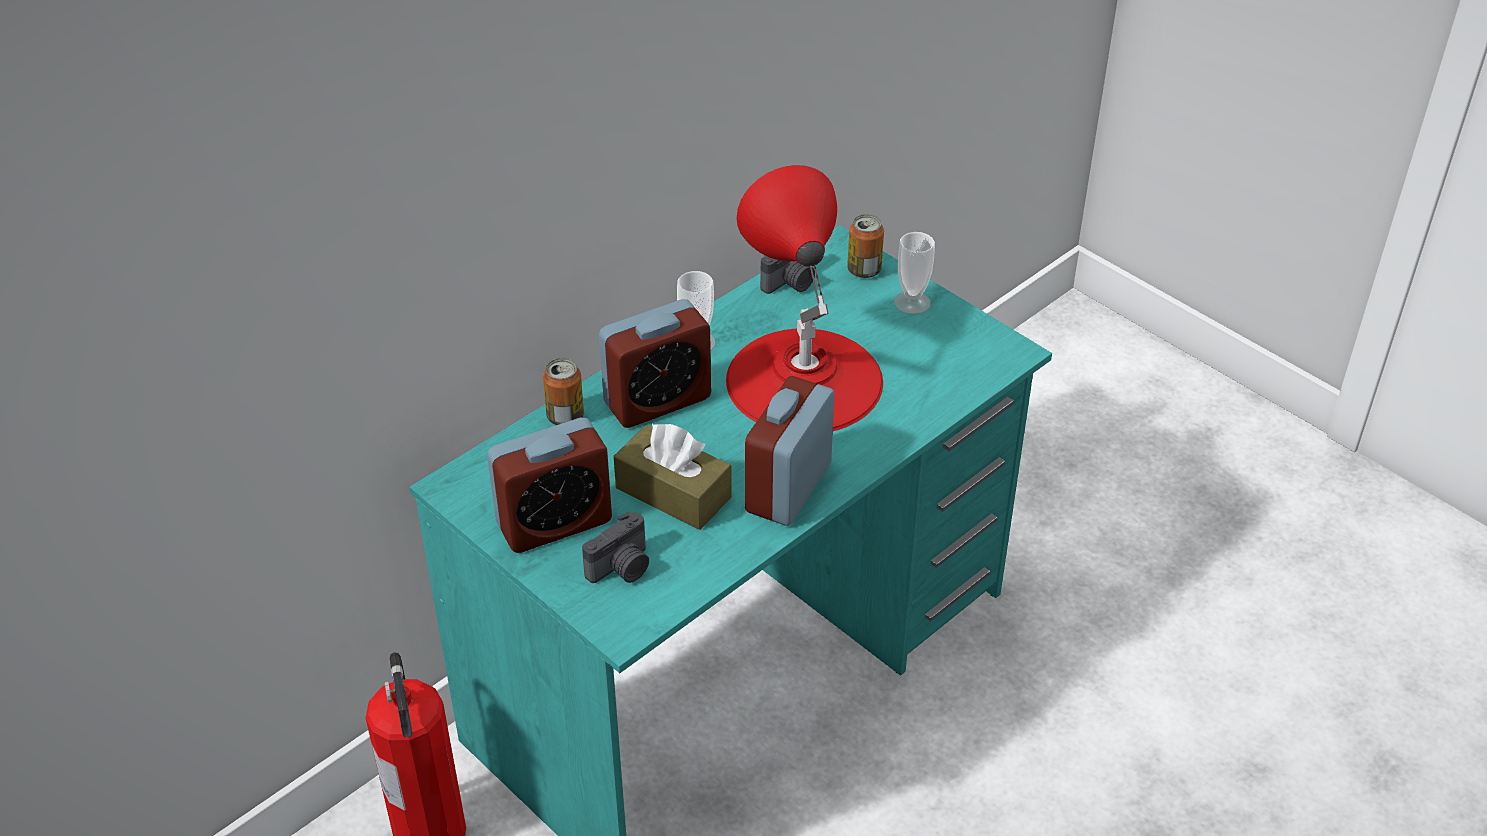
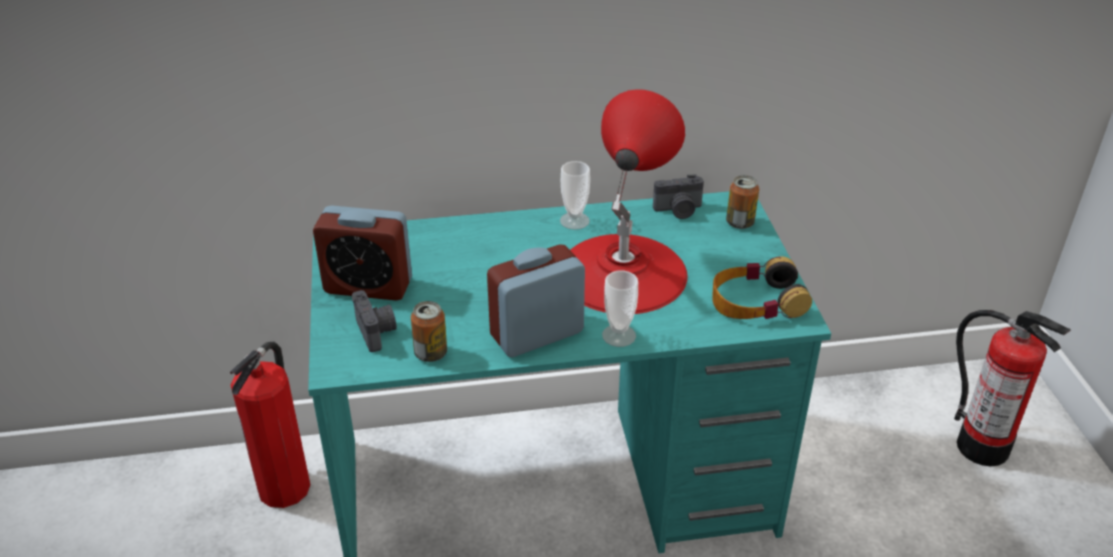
camera: 35 degrees right, 5 degrees down
can [543,358,584,425] -> can moved to [411,301,447,362]
camera [582,512,649,583] -> camera turned 105 degrees counterclockwise [352,290,397,352]
alarm clock [599,299,711,428] -> none
brown tissue box [614,424,732,530] -> none
cup [894,232,935,315] -> cup moved to [602,270,638,347]
none -> headphones [712,256,812,319]
none -> fire extinguisher [954,310,1071,466]

